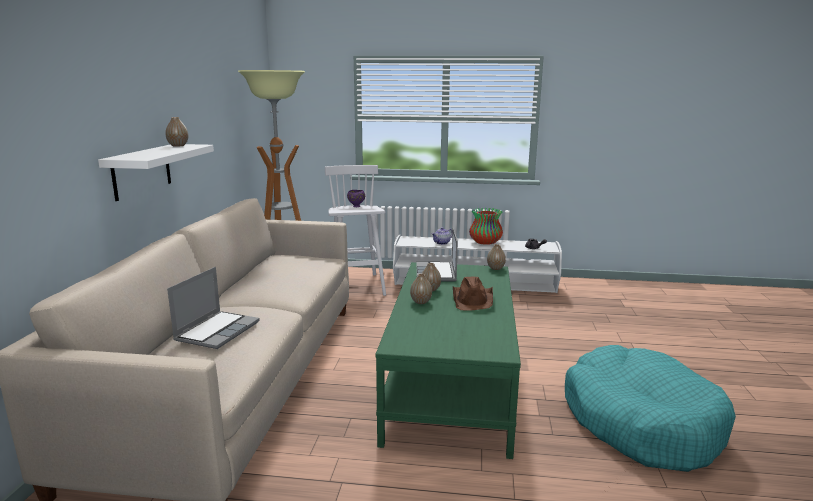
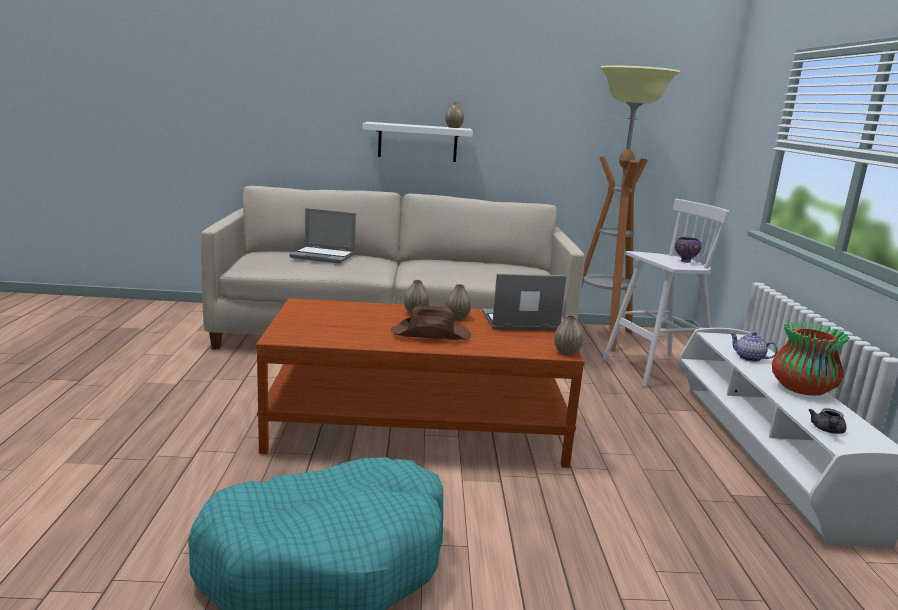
camera: 80 degrees right, 0 degrees up
green coffee table [376,262,521,459] -> brown coffee table [256,298,585,468]

